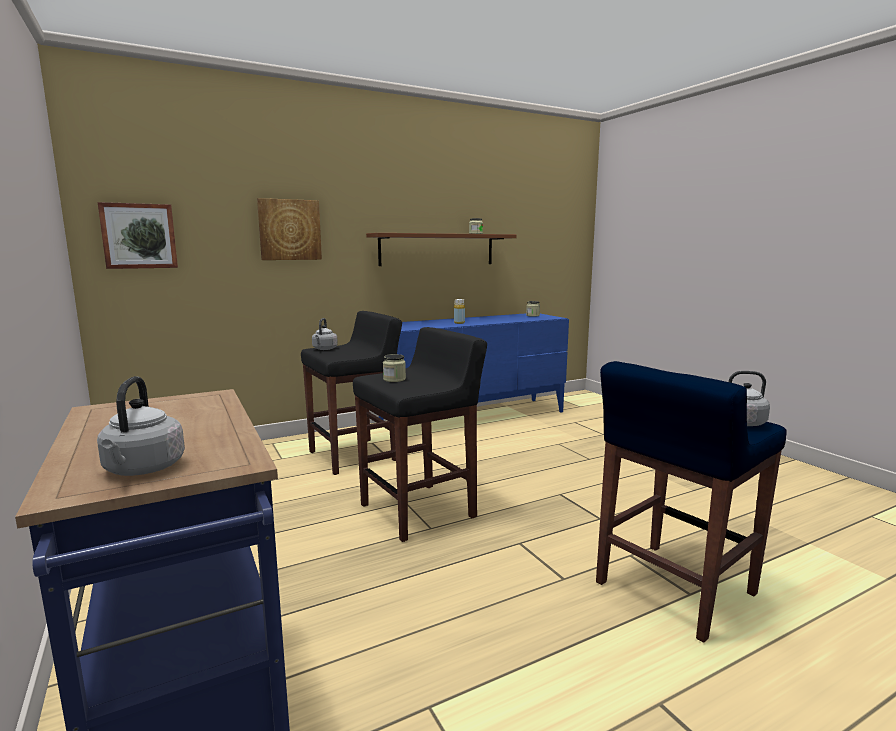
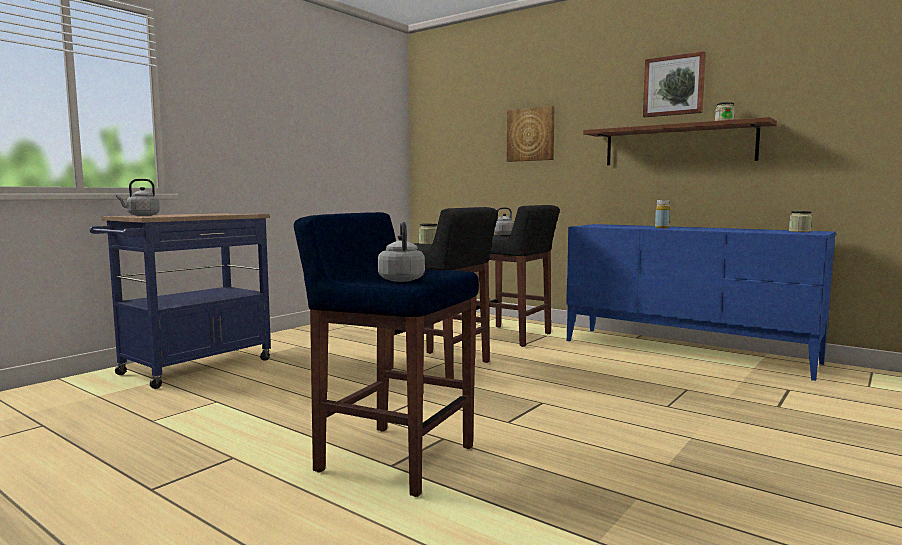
camera: 65 degrees right, 5 degrees down
picture [98,202,178,269] -> picture moved to [643,51,706,117]

